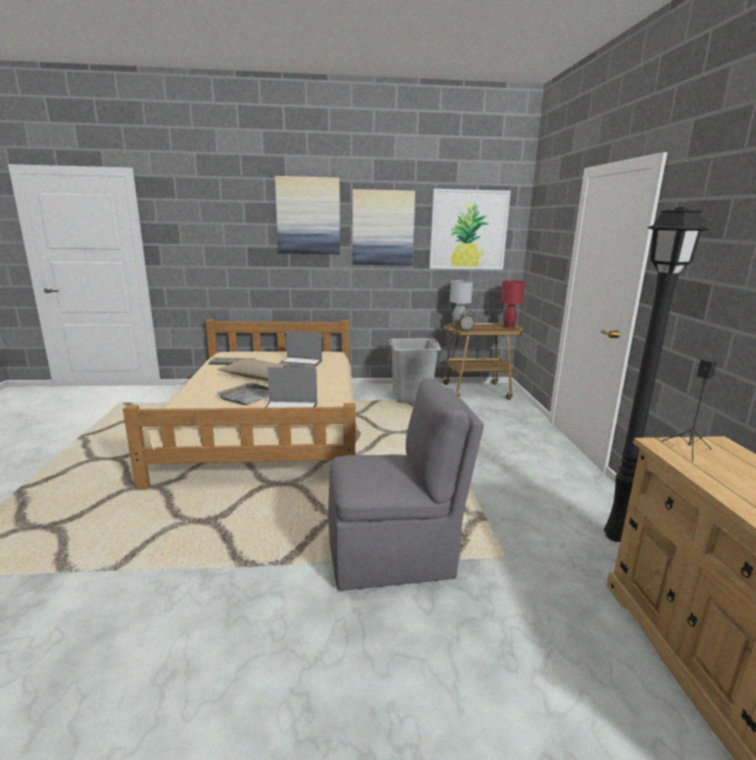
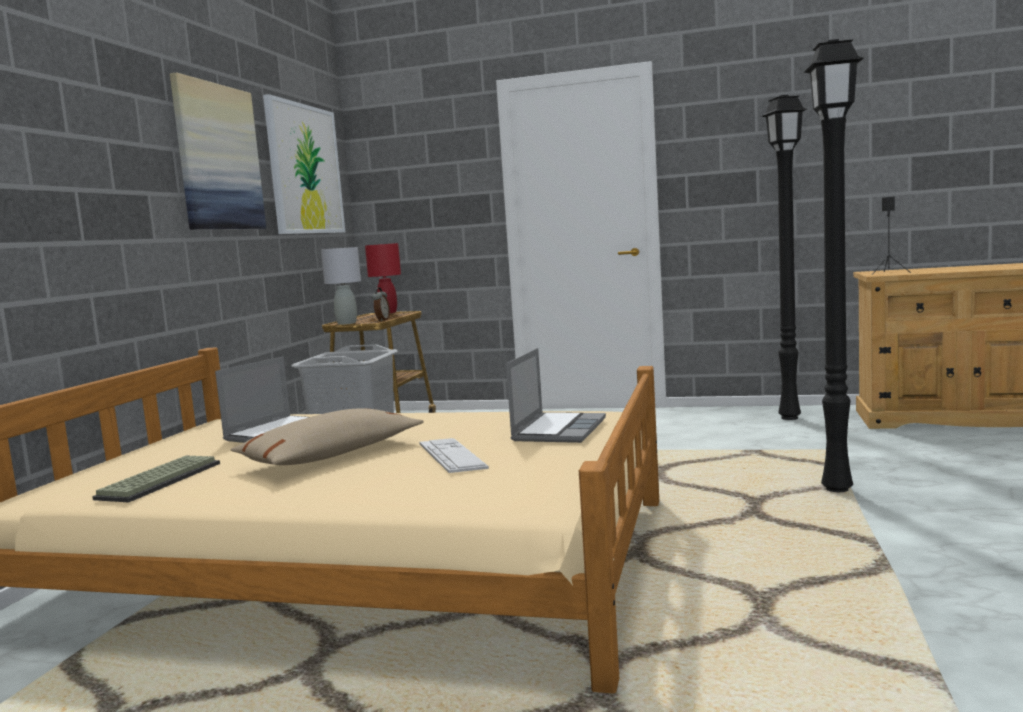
camera: 70 degrees left, 10 degrees down
grey tray [217,383,269,405] -> keyboard [419,438,489,473]
picture [275,176,340,254] -> none
grey chair [328,378,484,591] -> black floor lamp [804,39,864,492]

